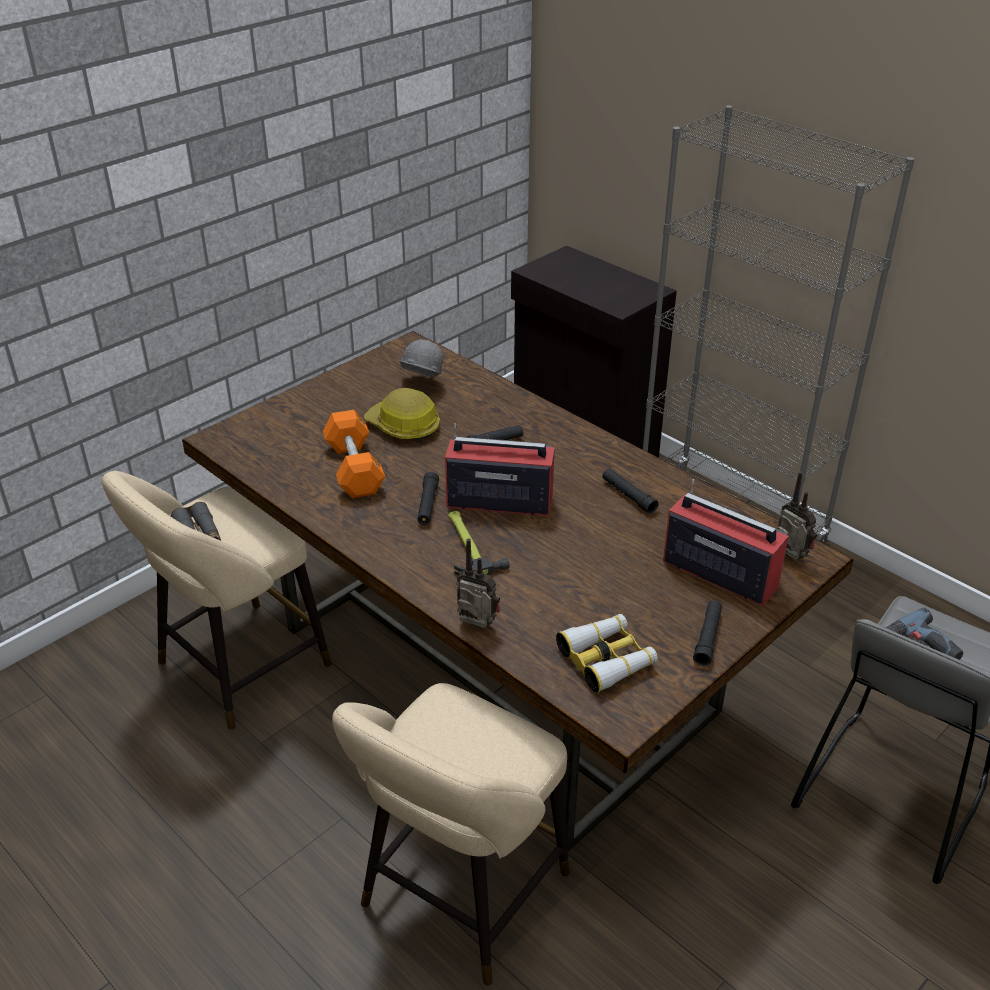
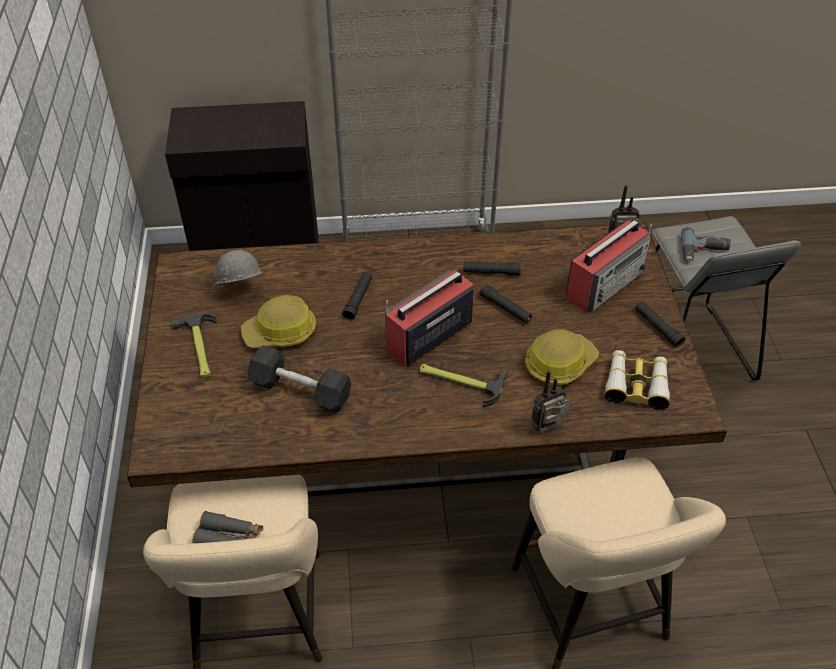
camera: 50 degrees left, 10 degrees up
orange dumbbell [323,410,385,498] -> black dumbbell [248,345,351,413]
black flashlight [417,472,439,525] -> black flashlight moved to [479,284,532,323]
radio [663,479,789,606] -> radio turned 150 degrees clockwise [566,220,652,312]
none -> hammer [171,313,217,378]
none -> hard hat [525,329,599,385]

